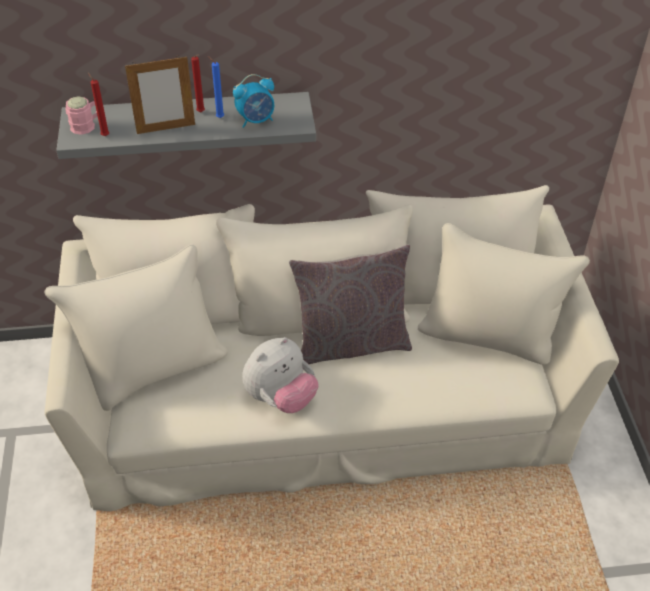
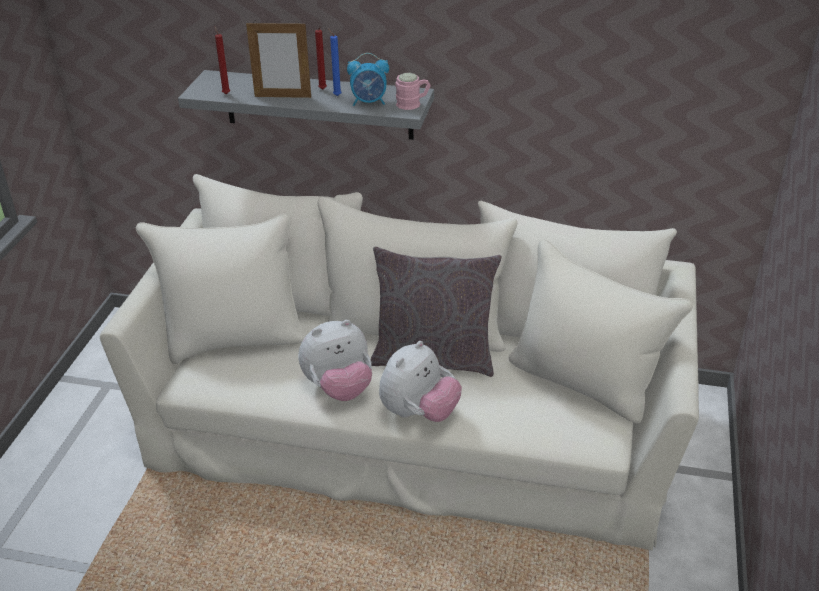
camera: 20 degrees right, 10 degrees down
pink mug [66,96,98,135] -> pink mug moved to [395,73,431,110]
none -> plush toy [379,341,462,422]

